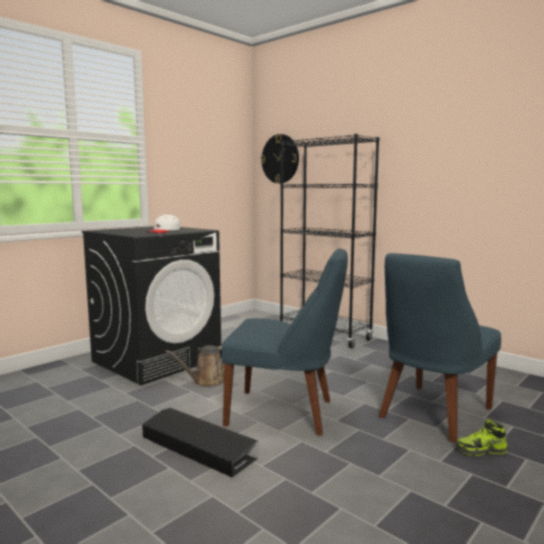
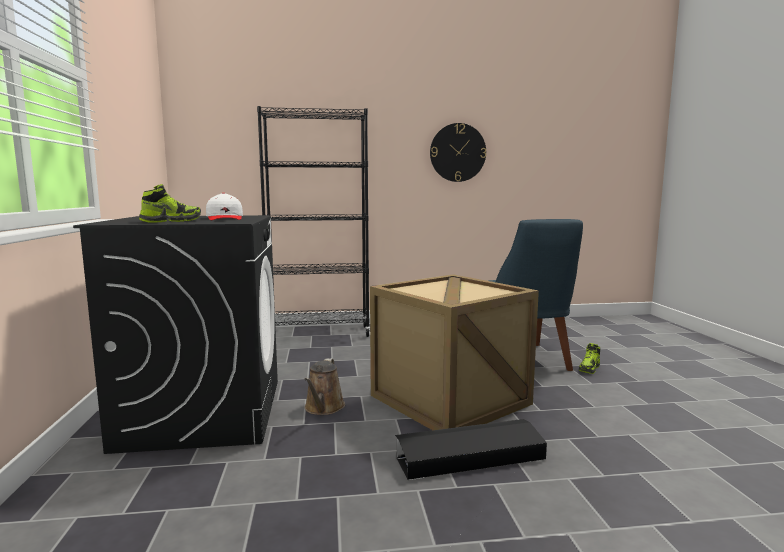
camera: 50 degrees left, 0 degrees up
blue chair [222,248,348,436] -> crate [370,274,539,430]
wall clock [261,134,299,184] -> wall clock moved to [430,123,486,182]
none -> shoe [139,184,201,222]

